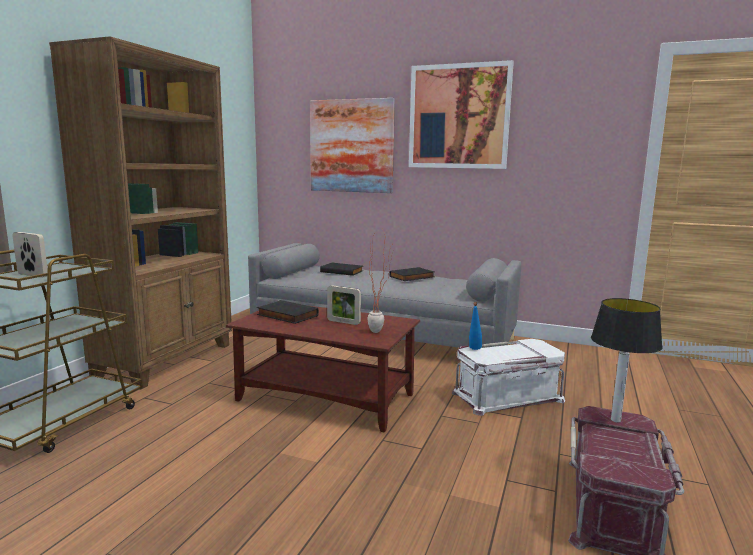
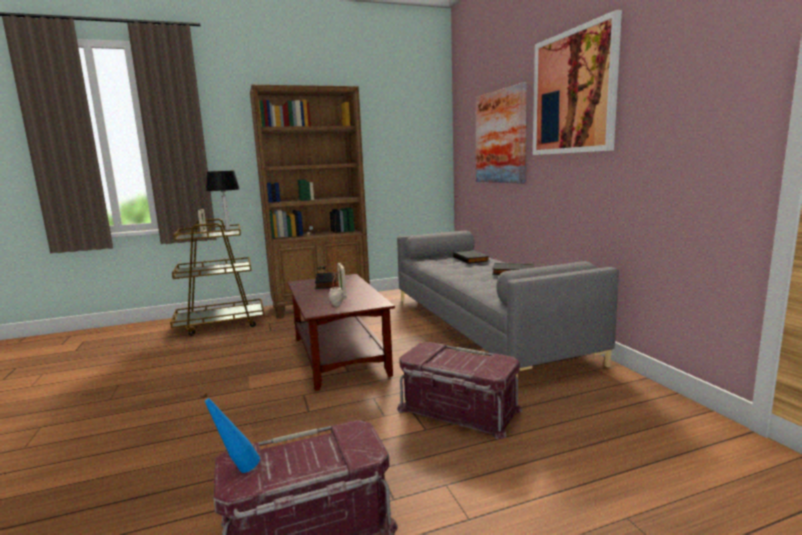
camera: 50 degrees right, 0 degrees up
white storage box [452,339,565,416] -> red storage box [397,342,522,439]
blue bottle [469,302,482,350] -> blue bottle moved to [200,392,260,473]
table lamp [591,298,663,423] -> table lamp moved to [206,171,239,232]

